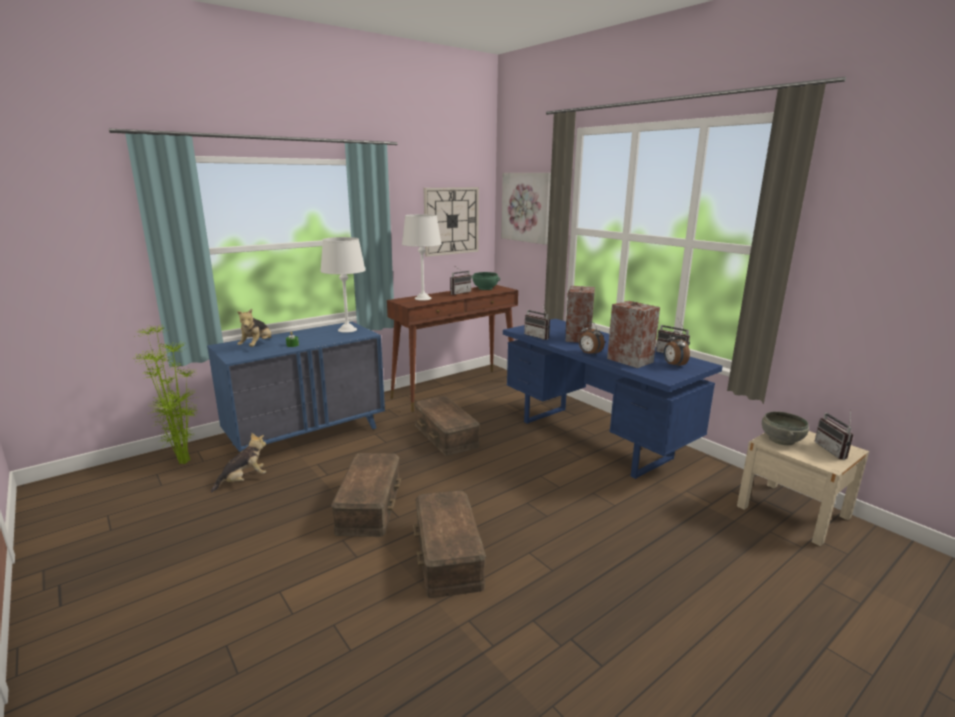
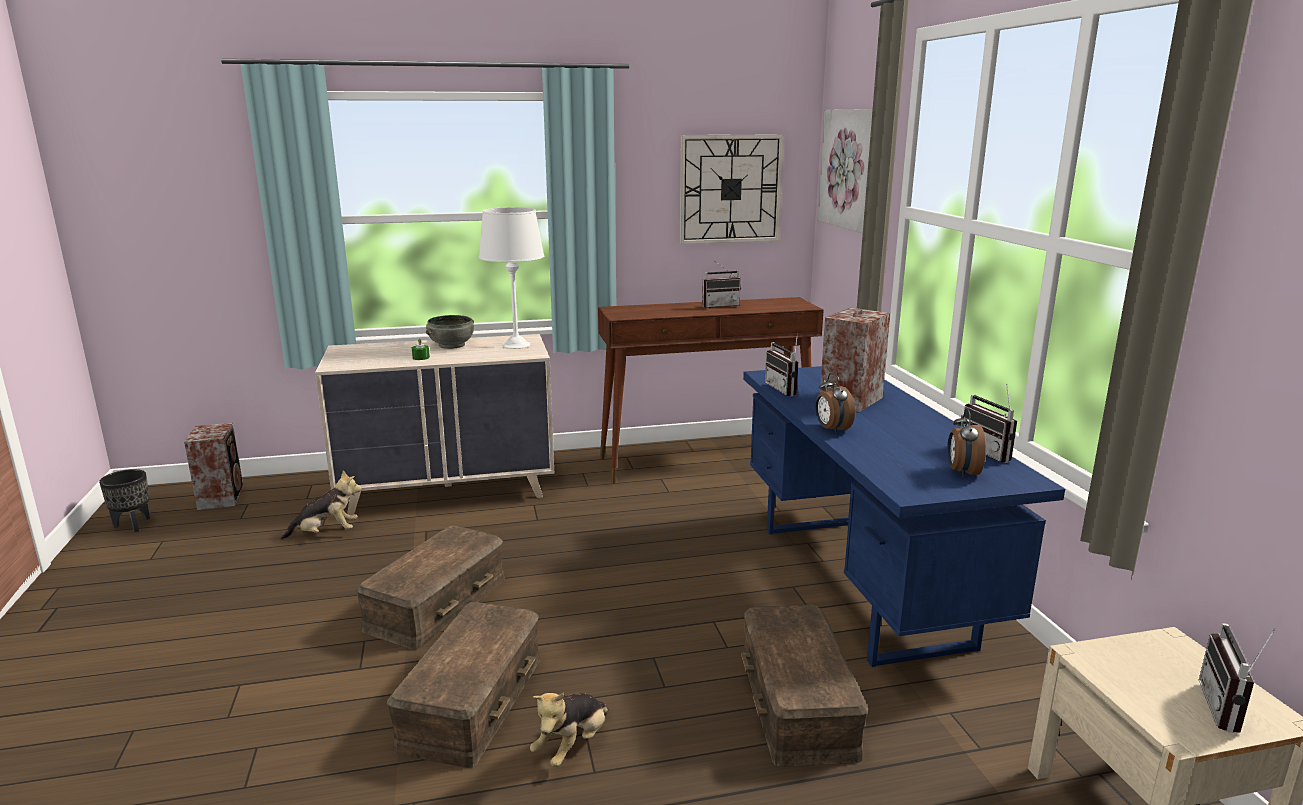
camera: 25 degrees right, 0 degrees up
potted plant [134,325,198,464] -> none
blue dresser [207,322,385,452] -> beige dresser [315,334,555,515]
plush toy [237,309,271,347] -> plush toy moved to [530,692,609,767]
white table lamp [402,214,441,301] -> none
brown storage box [414,396,480,456] -> brown storage box moved to [741,605,869,767]
green bowl [471,272,500,290] -> none
speaker [607,301,660,368] -> speaker moved to [184,423,244,510]
grey bowl [762,411,809,445] -> grey bowl moved to [426,315,474,349]
none -> black planter [99,469,150,532]

